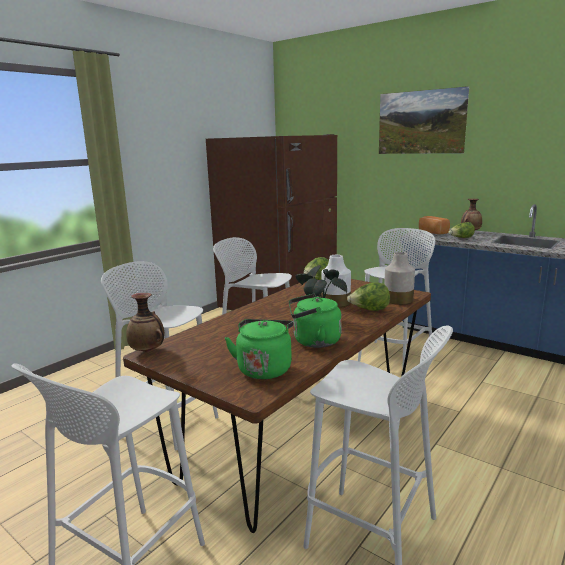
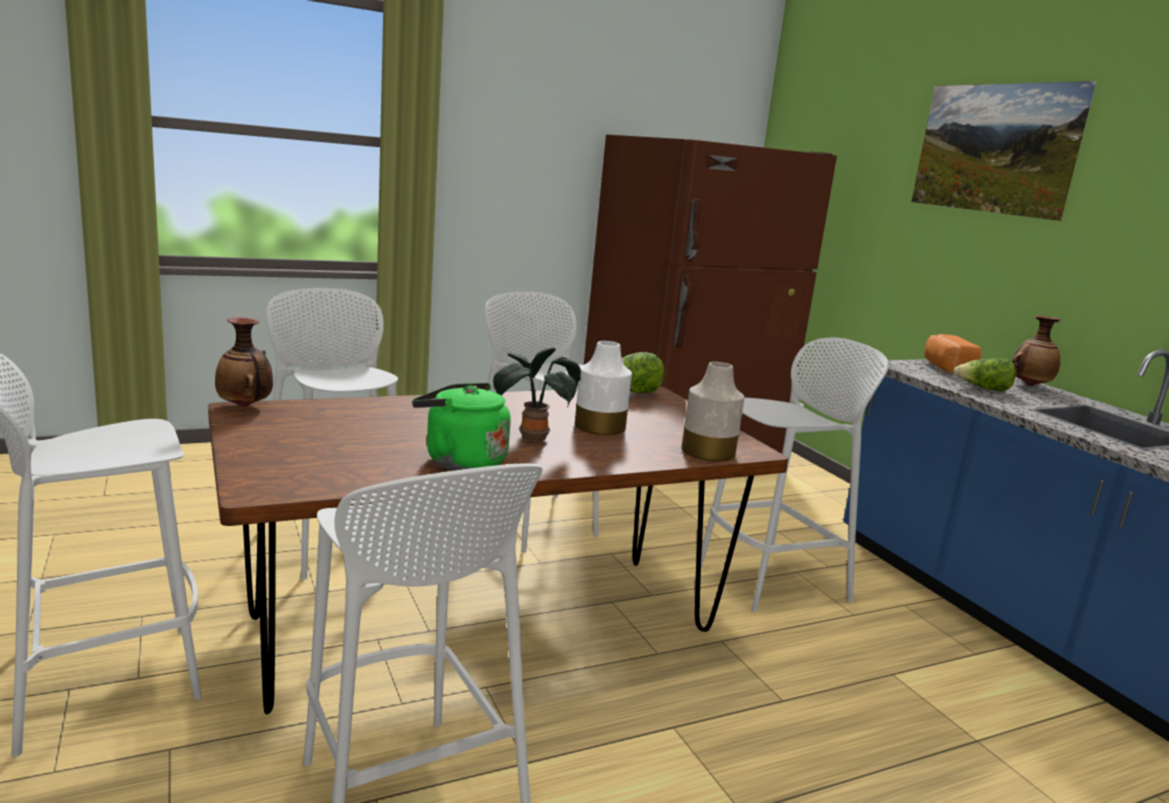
camera: 25 degrees right, 0 degrees up
green kettle [225,319,293,379] -> none
lettuce [347,283,390,311] -> none

